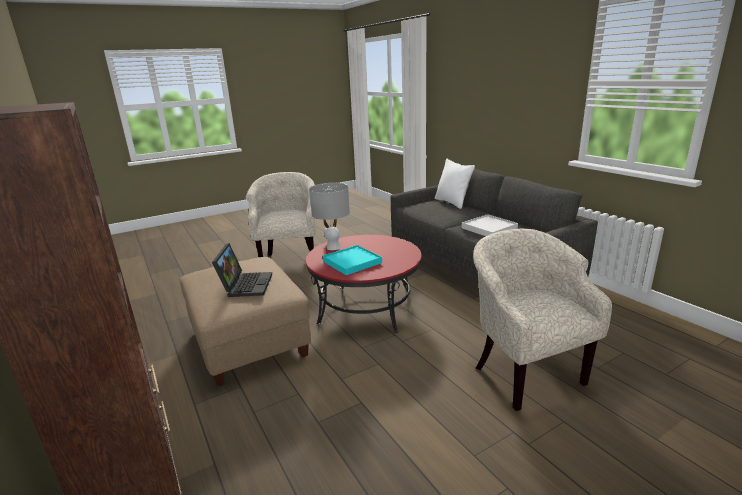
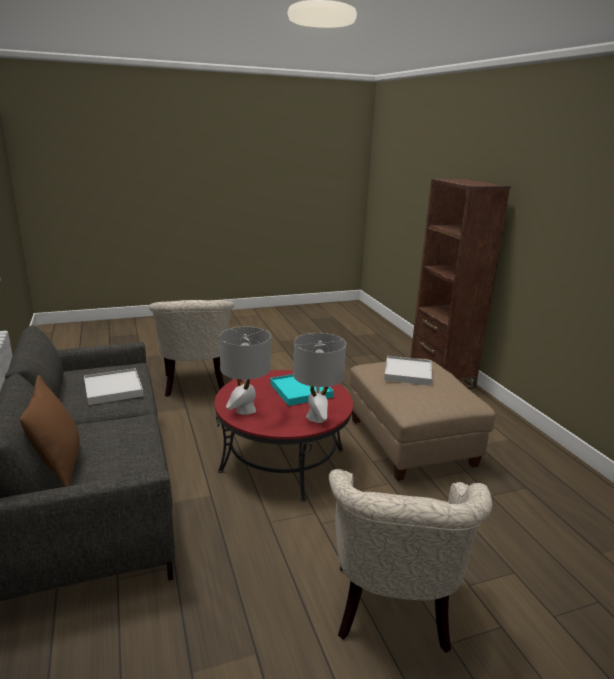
camera: 170 degrees left, 0 degrees up
laptop [212,243,272,297] -> white tray [384,356,432,386]
white pillow [435,159,475,209] -> brown pillow [20,375,80,487]
none -> grey table lamp [219,326,271,415]

